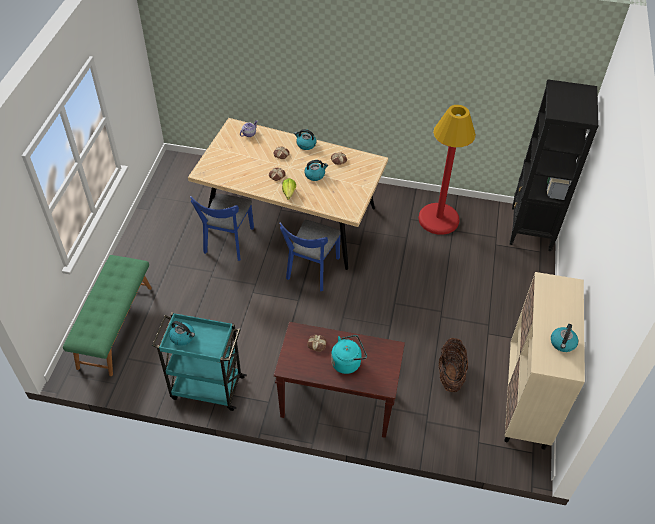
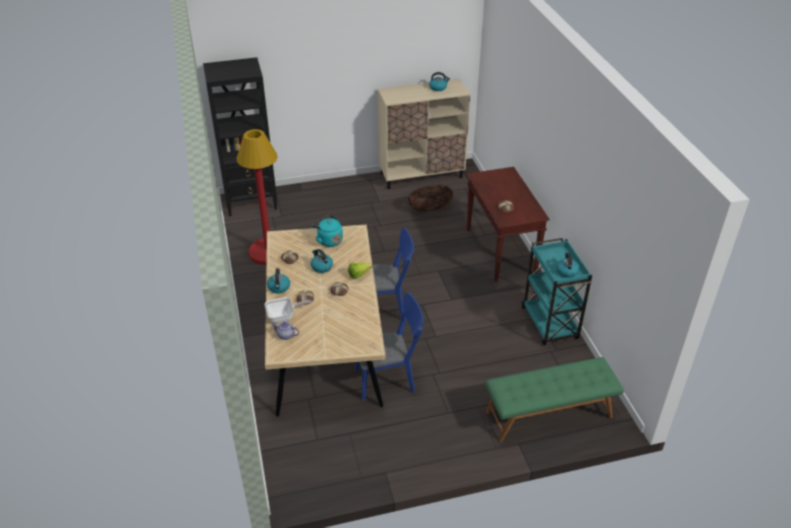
camera: 115 degrees left, 10 degrees down
turquoise kettle [331,335,367,374] -> turquoise kettle moved to [312,215,343,247]
none -> frying pan [265,297,312,323]

